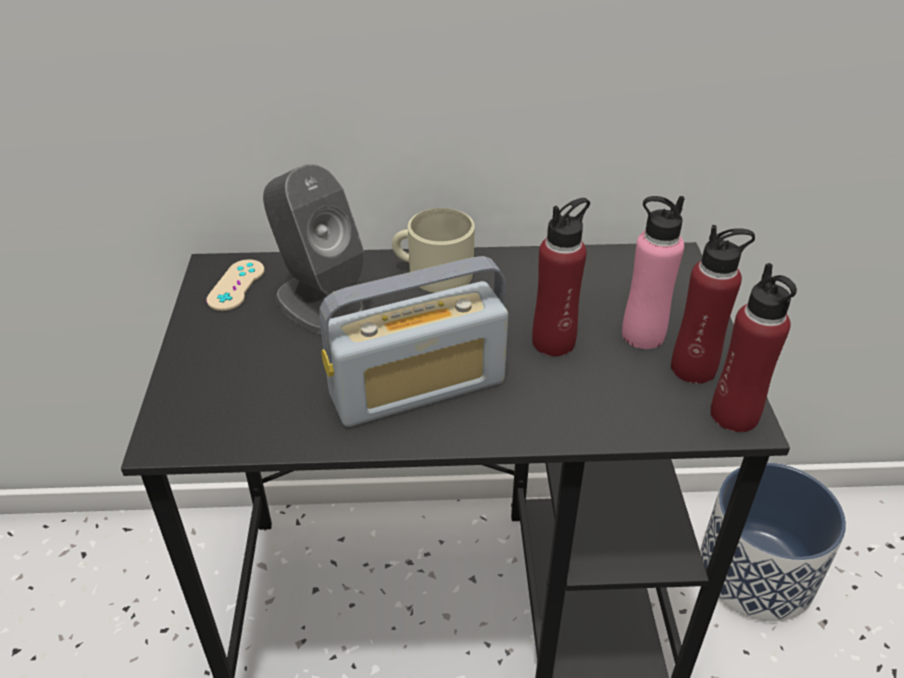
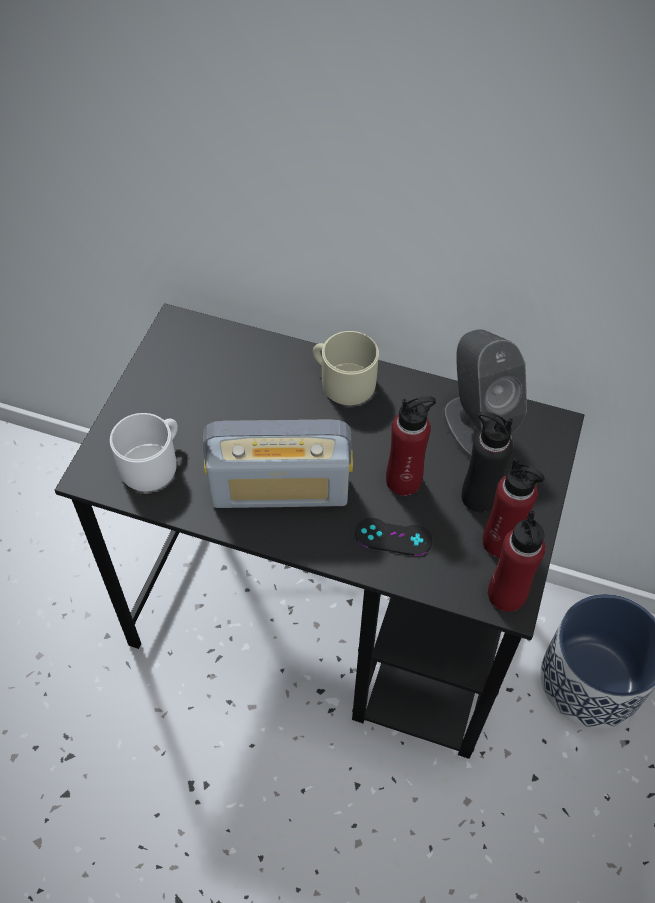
camera: 20 degrees right, 15 degrees up
beige game controller [206,259,264,311] -> none
grey speaker [263,164,365,334] -> grey speaker moved to [443,329,527,460]
pink bottle [622,196,685,349] -> black bottle [462,411,513,512]
none -> white mug [110,413,178,491]
none -> black game controller [355,518,432,556]

